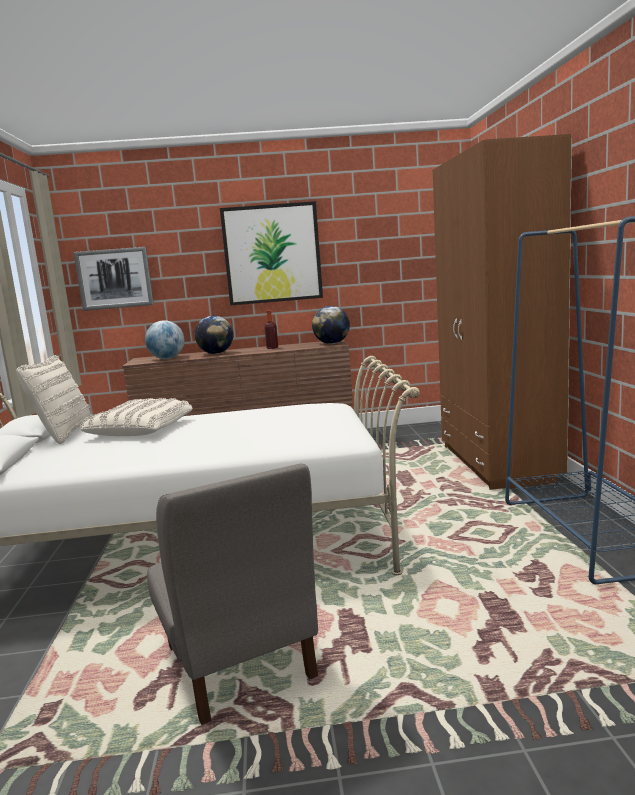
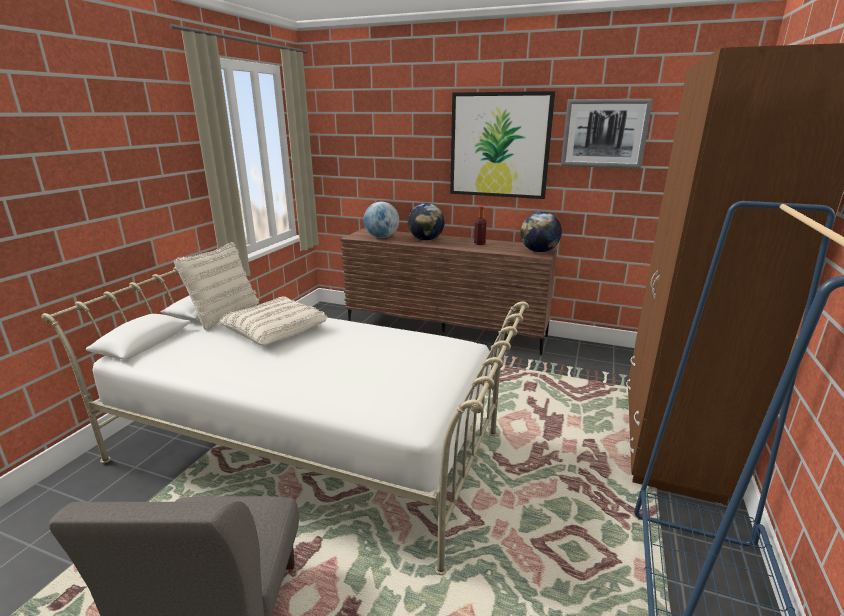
camera: 25 degrees right, 10 degrees up
picture [74,247,154,311] -> picture moved to [561,99,653,169]

